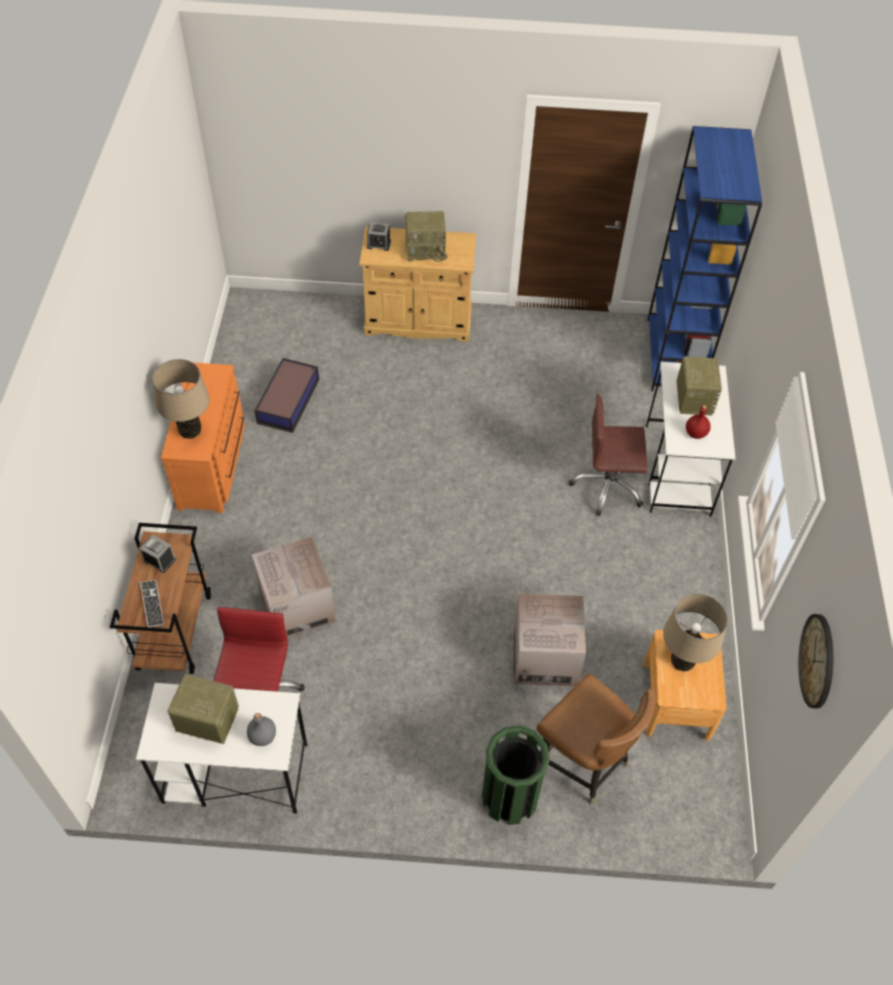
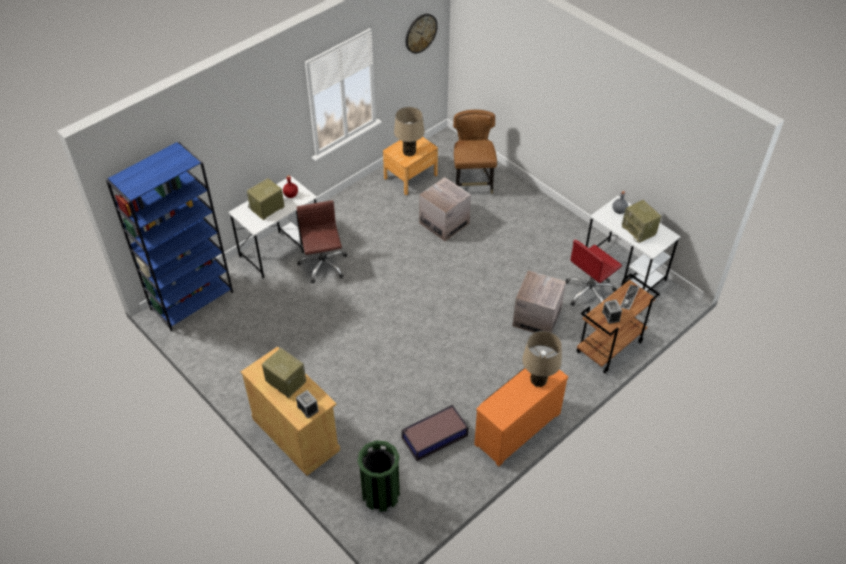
camera: 135 degrees left, 5 degrees down
green trash can [482,725,550,825] -> green trash can moved to [357,440,400,512]
brown office chair [569,394,647,516] -> brown office chair turned 150 degrees counterclockwise [296,200,347,284]

